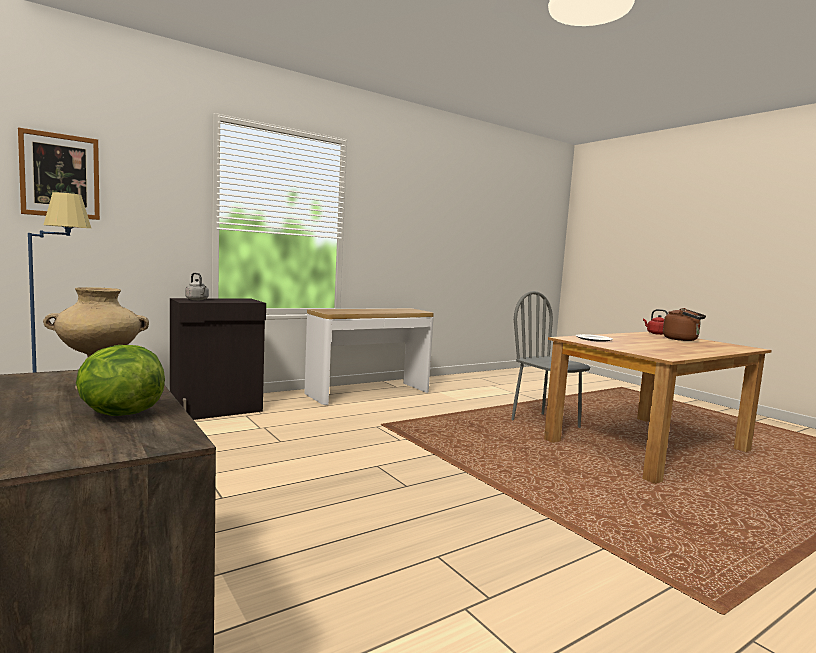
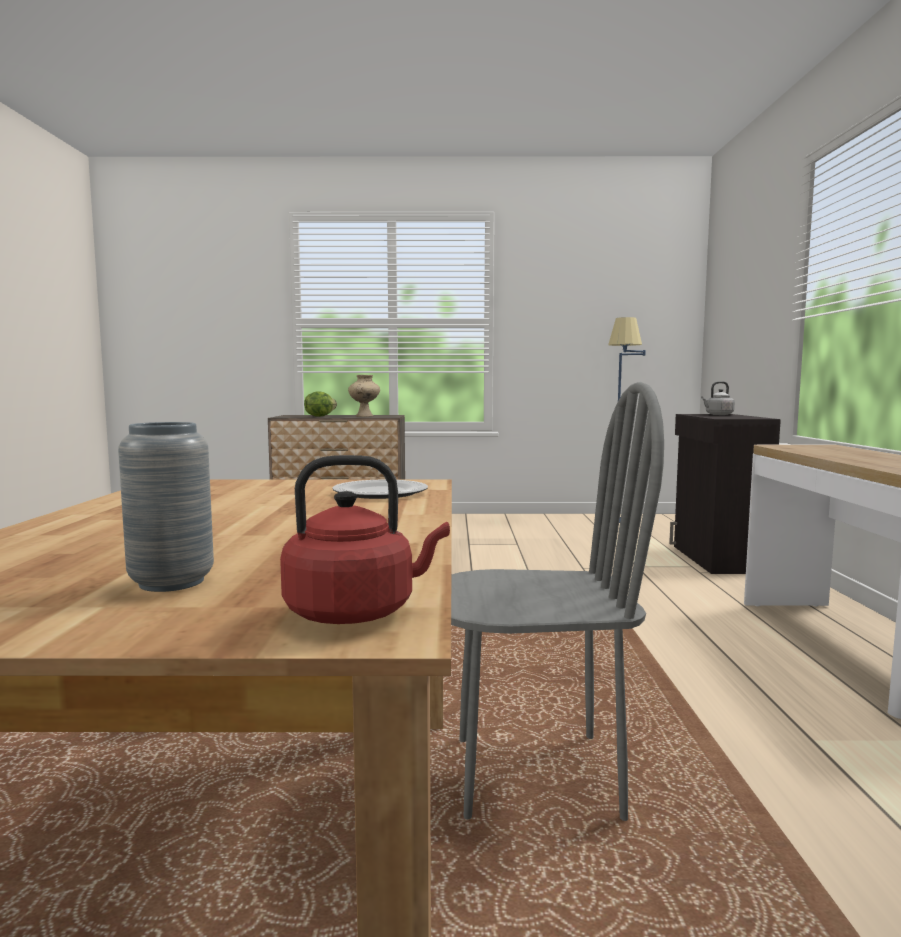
camera: 125 degrees right, 0 degrees up
picture [18,127,100,220] -> none
brown kettle [663,308,706,341] -> grey vase [118,422,214,592]

